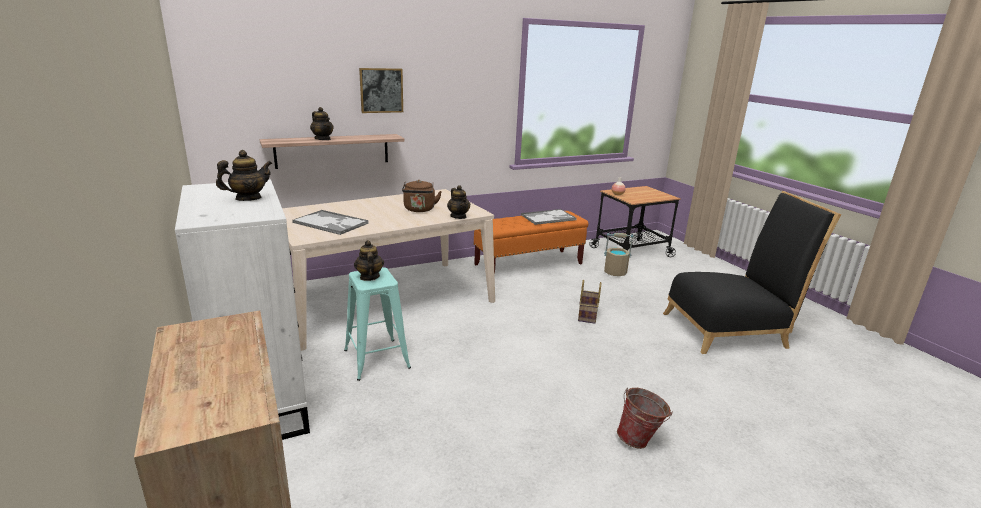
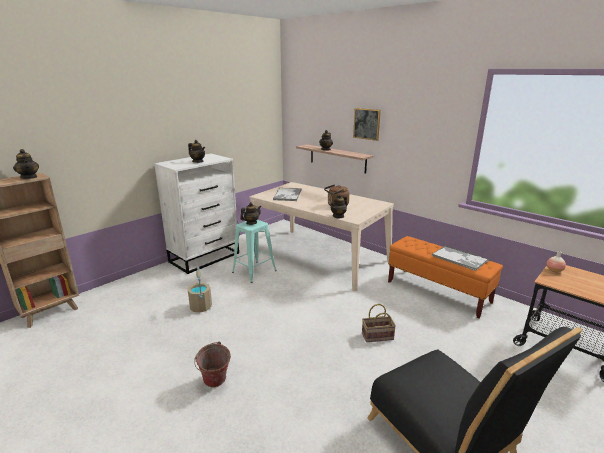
camera: 70 degrees right, 0 degrees up
beige bucket [604,233,634,276] -> beige bucket moved to [187,267,212,312]
none -> teapot [13,149,39,179]

